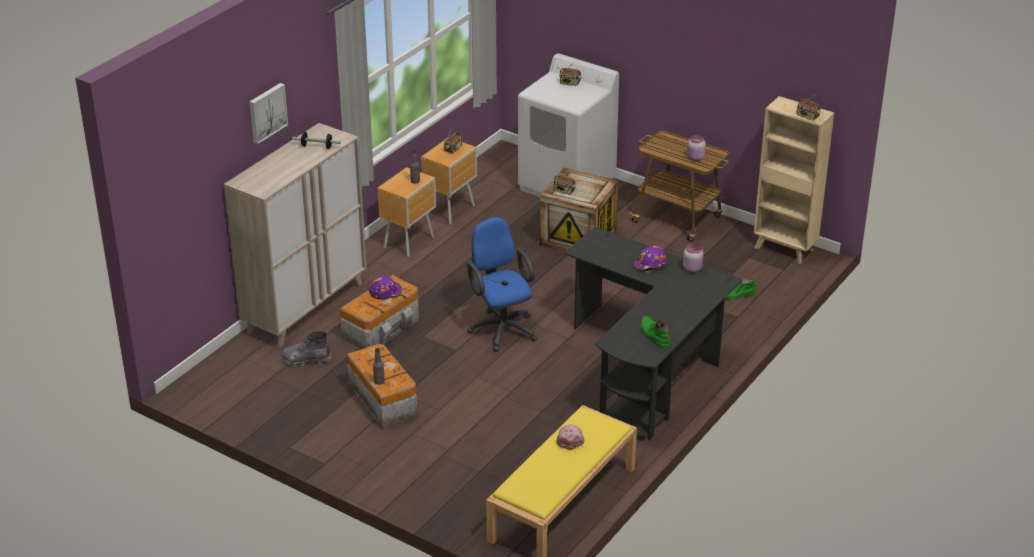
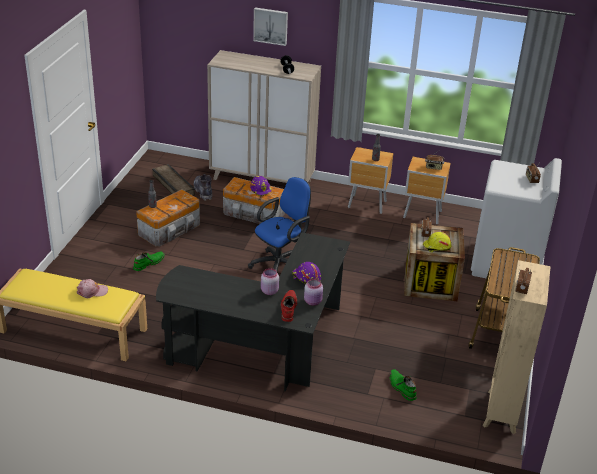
camera: 70 degrees right, 0 degrees up
green boot [640,316,671,348] -> green boot moved to [133,252,165,271]
pink jar [687,135,706,161] -> pink jar moved to [261,268,279,295]
none -> crate [152,164,195,196]
none -> red boot [281,290,297,322]
none -> yellow hard hat [423,232,452,252]

